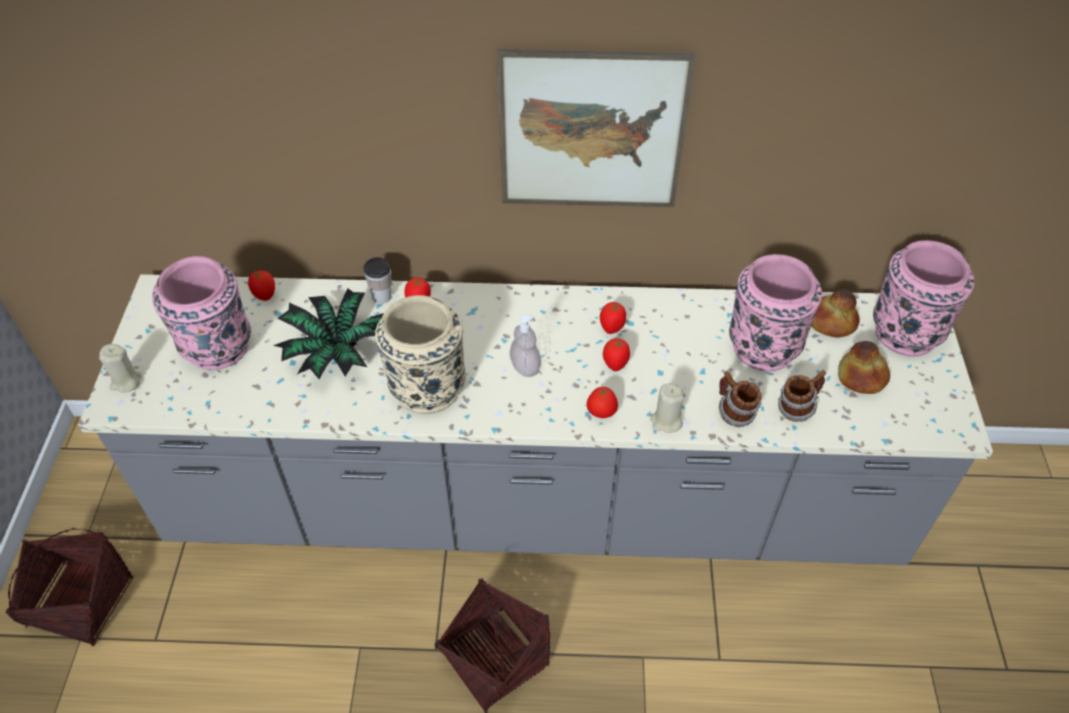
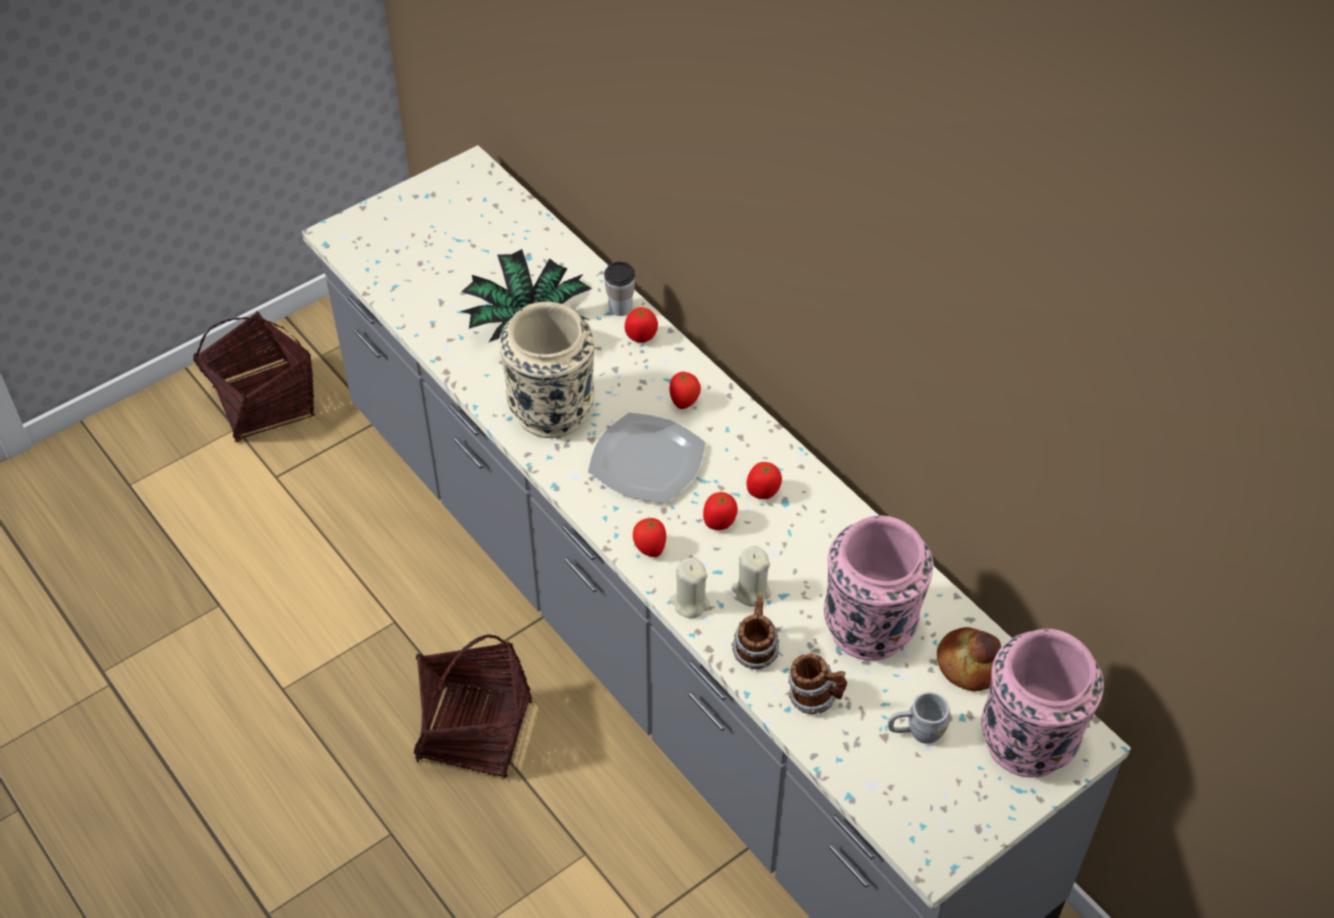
camera: 50 degrees right, 0 degrees up
beige candle [99,344,142,393] -> beige candle moved to [731,546,771,607]
pink vase [152,256,251,370] -> none
tomato [248,271,275,301] -> tomato moved to [669,371,701,409]
picture [497,49,695,207] -> none
soap dispenser [510,315,541,377] -> plate [588,413,706,503]
bread [838,341,890,394] -> grey mug [888,692,951,744]

